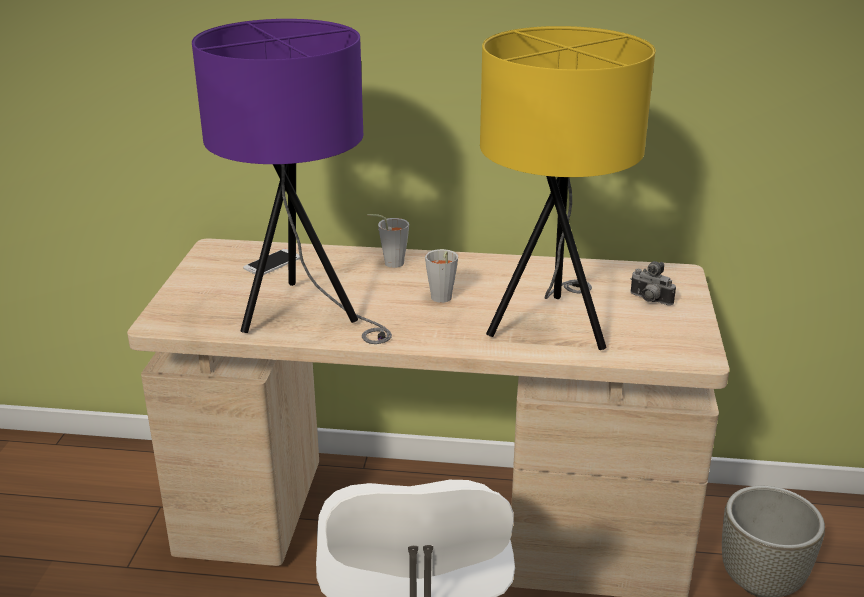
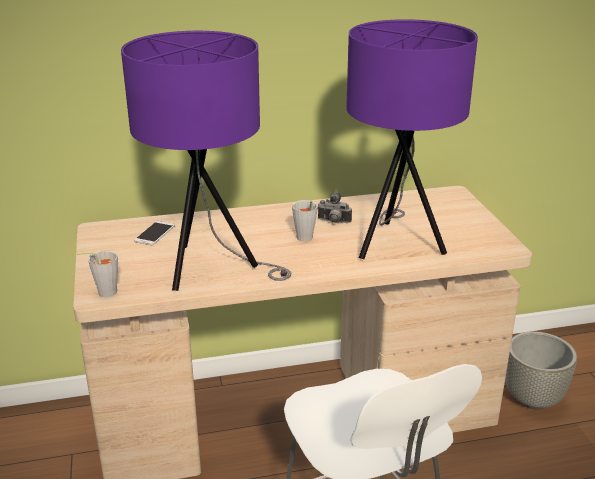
camera: 20 degrees left, 0 degrees up
grey cup [367,214,409,268] -> grey cup moved to [77,250,118,297]
yellow table lamp [480,26,656,350] -> purple table lamp [346,19,478,259]
camera [630,261,676,305] -> camera moved to [318,192,352,223]

